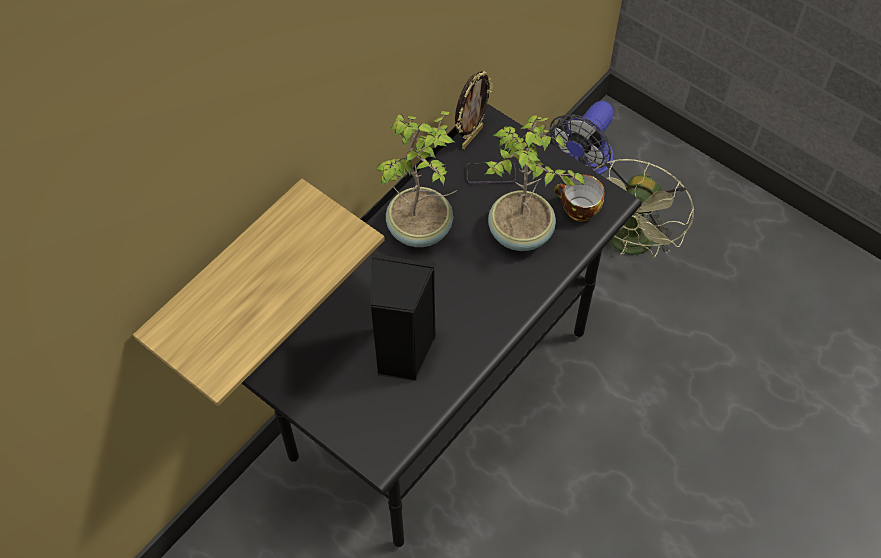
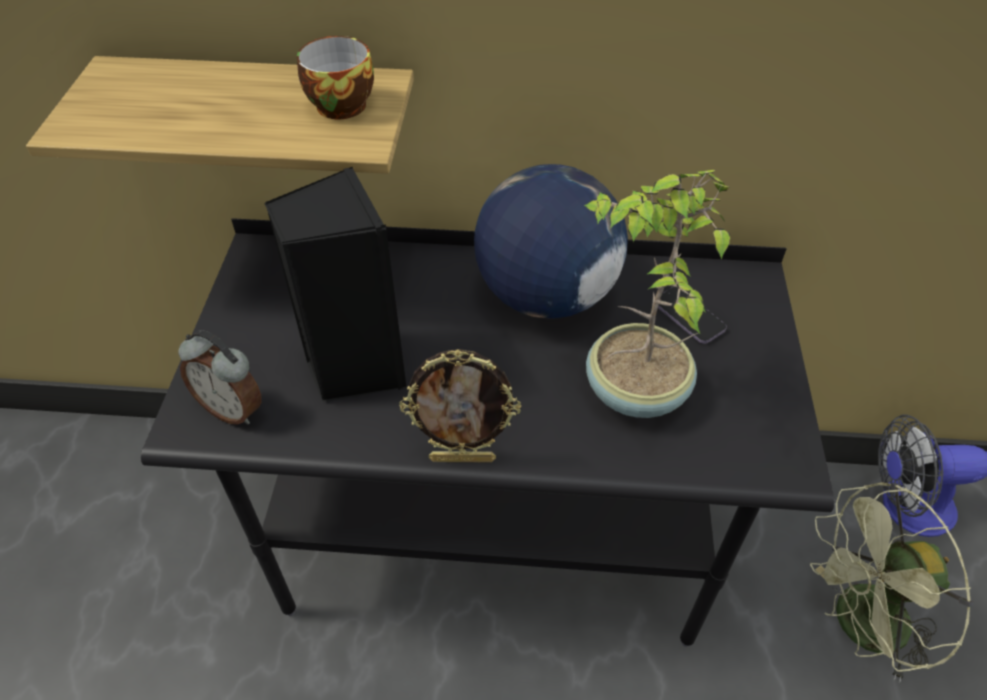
camera: 55 degrees right, 10 degrees down
potted plant [375,111,457,247] -> globe [474,164,628,319]
picture frame [455,71,493,149] -> picture frame moved to [399,349,521,462]
cup [554,174,604,221] -> cup moved to [297,36,374,119]
none -> alarm clock [178,330,261,425]

